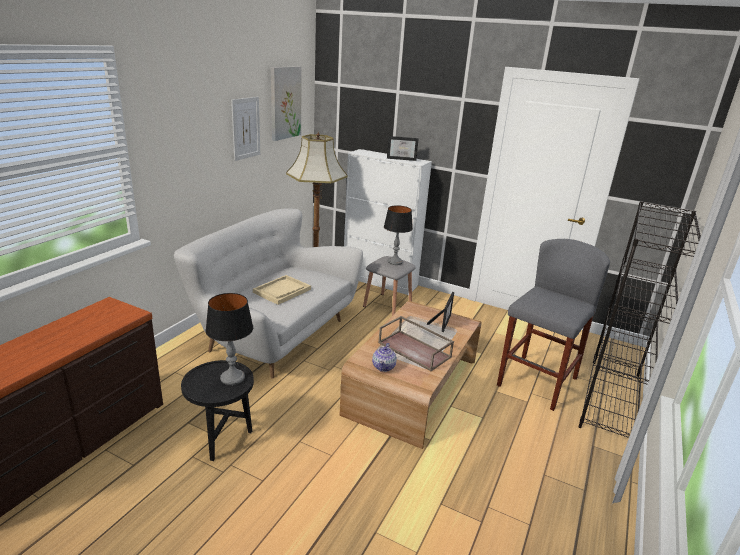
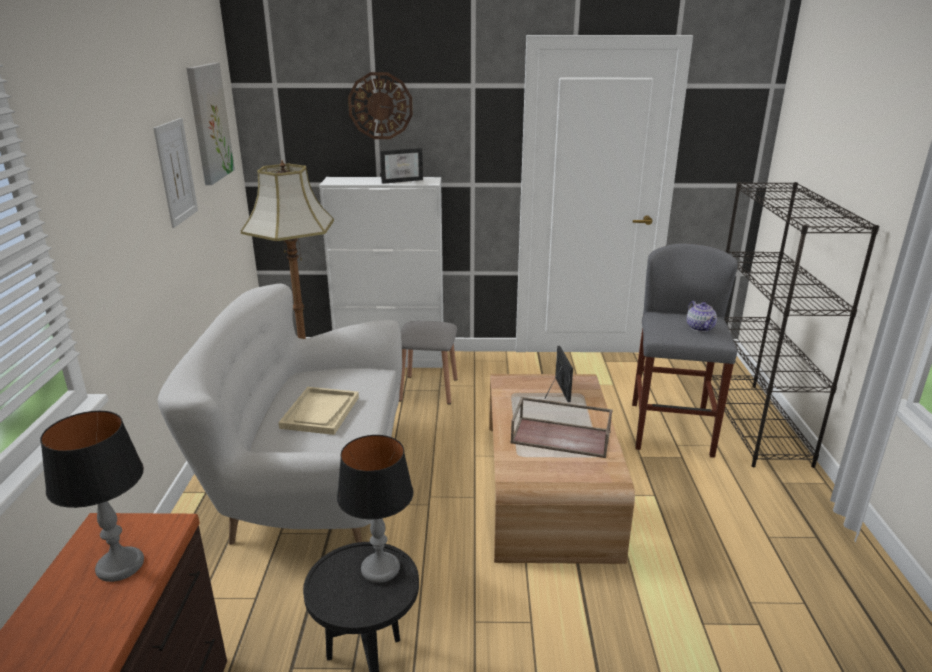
camera: 25 degrees left, 0 degrees up
teapot [372,343,397,372] -> teapot moved to [687,301,717,332]
table lamp [384,205,413,265] -> table lamp moved to [40,411,144,582]
none -> wall clock [348,72,413,139]

